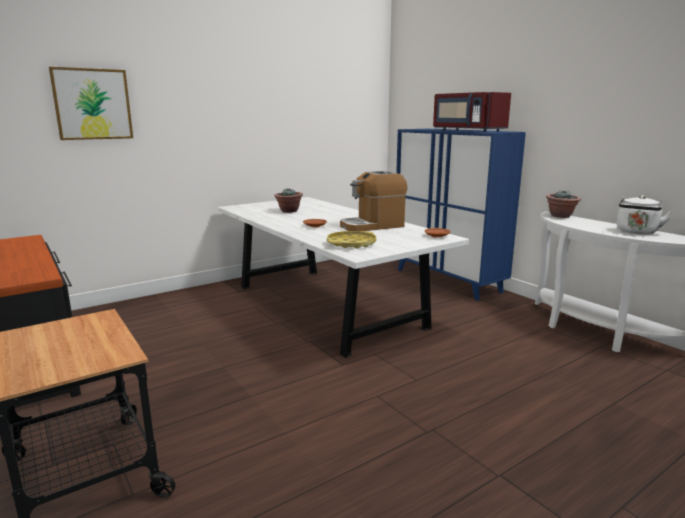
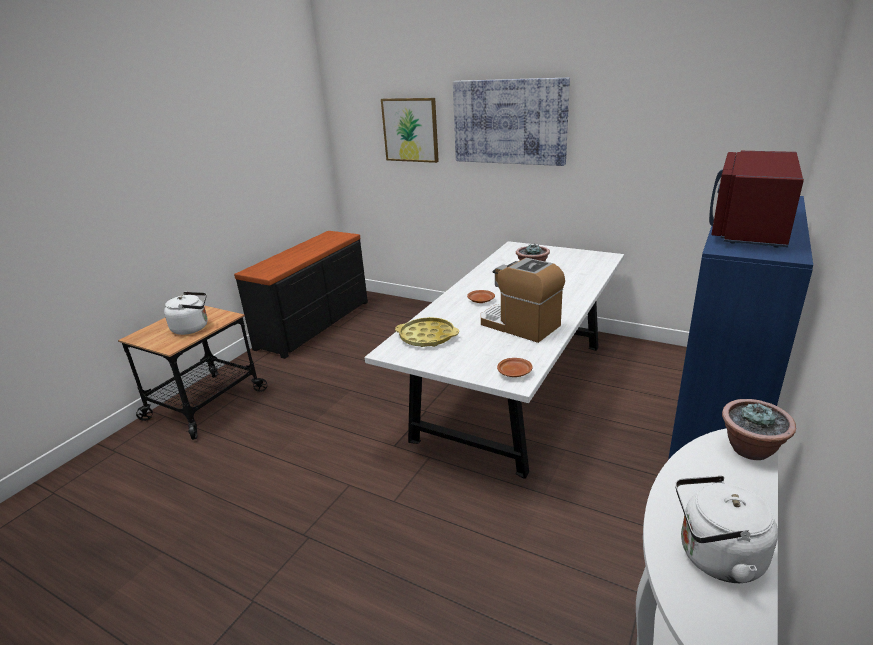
camera: 65 degrees right, 10 degrees up
none -> white kettle [164,292,208,335]
none -> picture [453,78,570,166]

